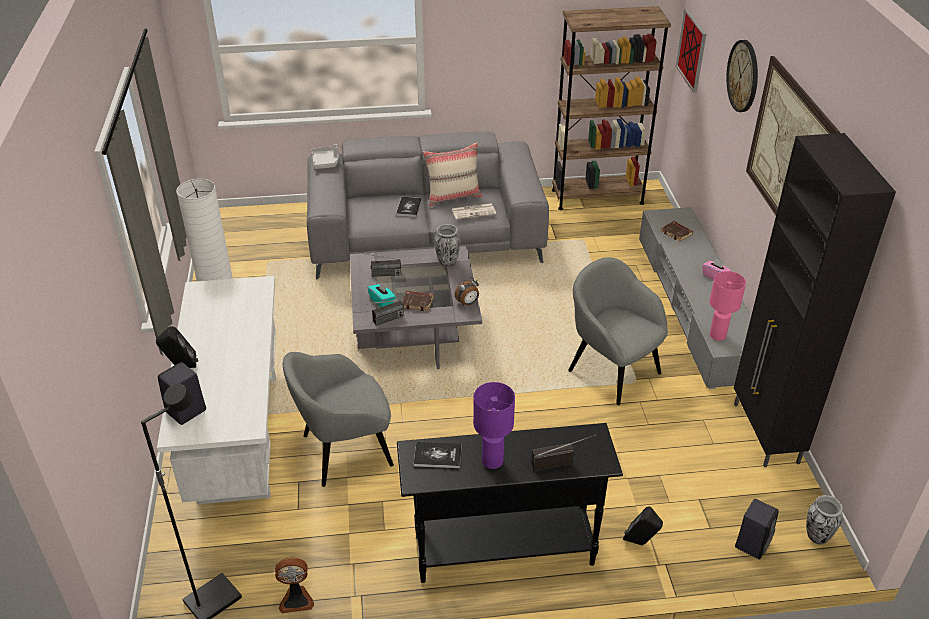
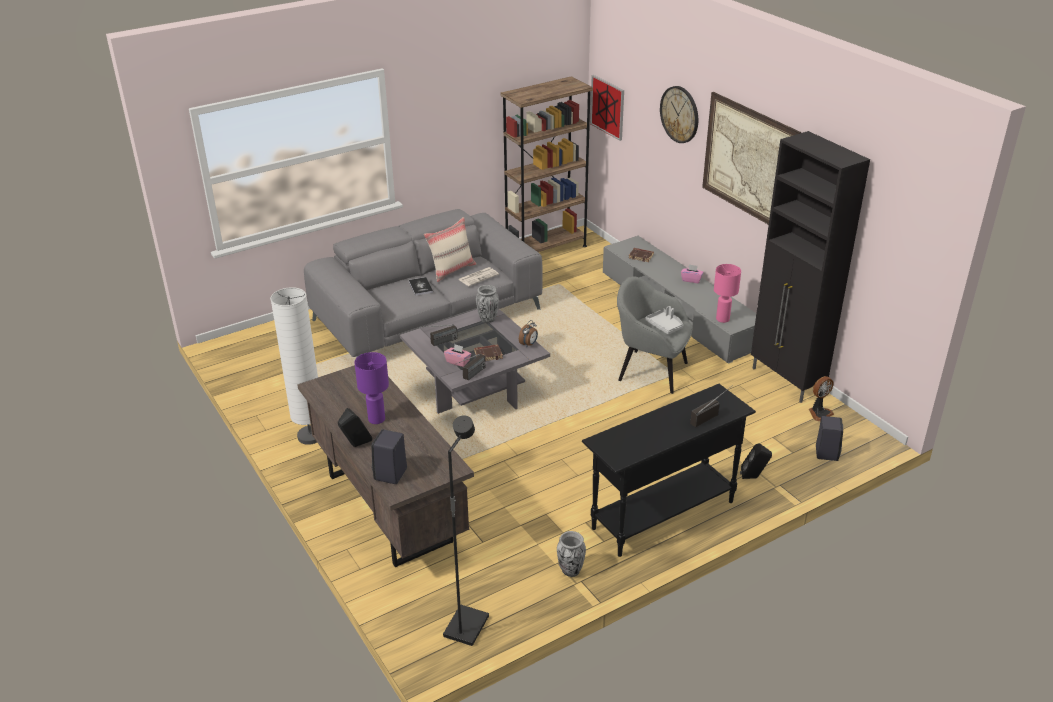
camera: 25 degrees left, 5 degrees down
white desk [157,276,276,505] -> brown desk [297,365,474,567]
fan [275,558,314,613] -> fan moved to [809,376,834,422]
grey armchair [283,352,394,487] -> none
grey tray [311,144,339,169] -> grey tray moved to [645,306,683,334]
turquoise tissue box [368,282,396,307] -> pink tissue box [444,344,471,367]
book [414,442,462,468] -> none
purple table lamp [473,382,515,469] -> purple table lamp moved to [354,352,389,424]
vase [806,495,843,545] -> vase moved to [557,531,586,577]

